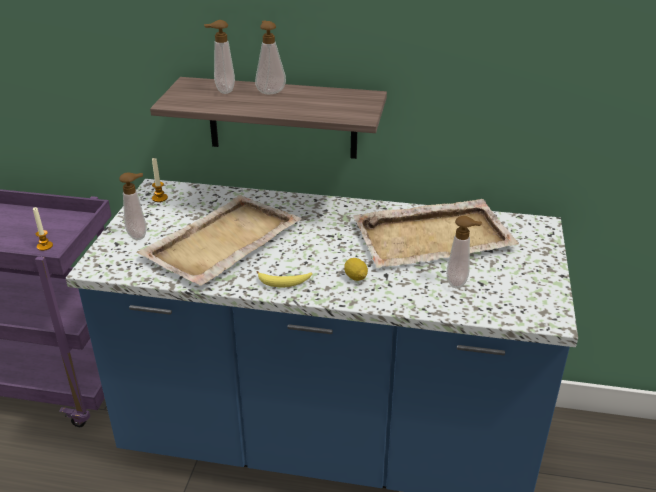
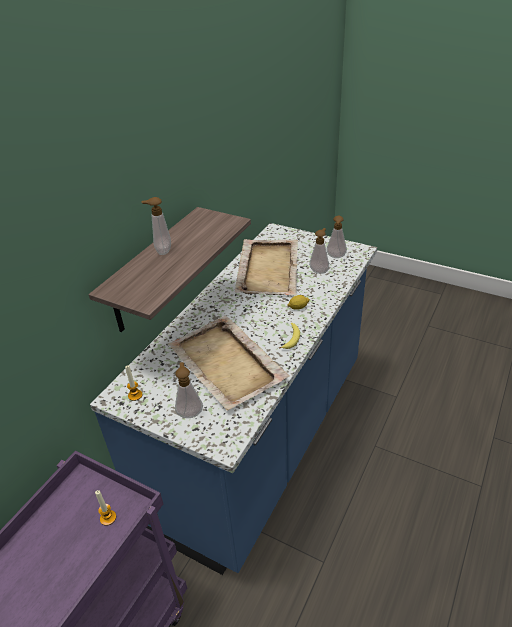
camera: 70 degrees left, 5 degrees up
soap dispenser [204,20,235,94] -> soap dispenser moved to [327,215,347,258]

